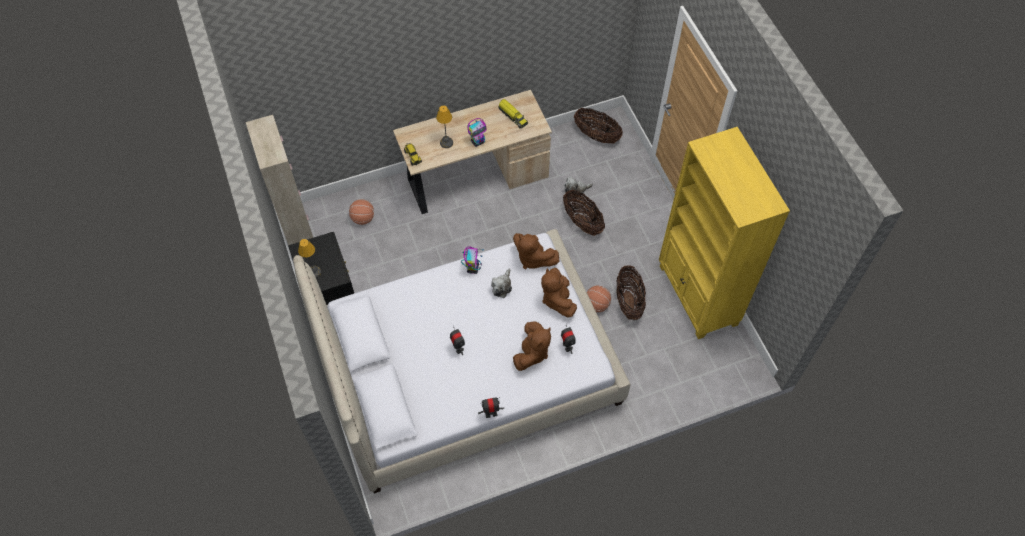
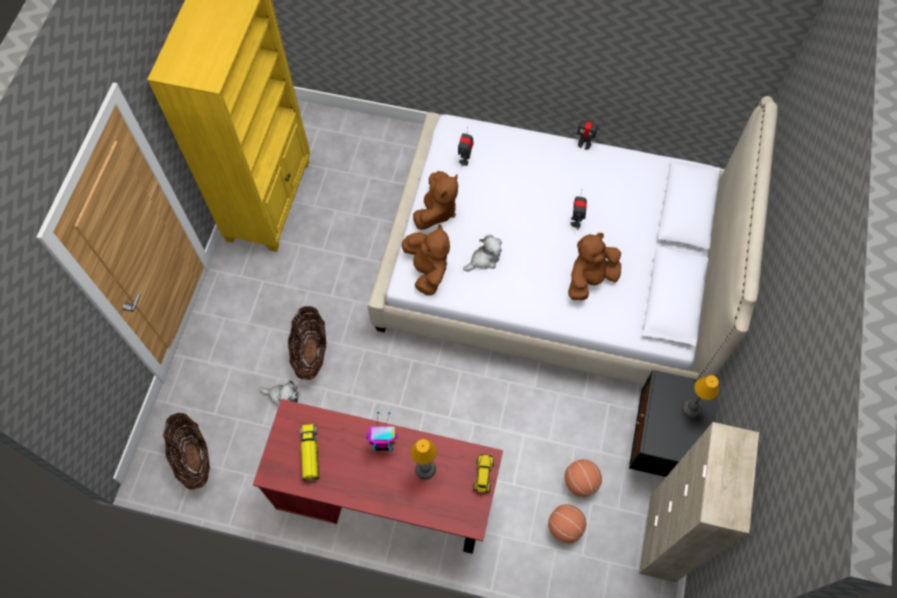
camera: 145 degrees left, 5 degrees up
beige desk [393,90,552,214] -> red desk [253,399,503,554]
toy robot [461,246,484,274] -> none
brown plush toy [513,321,551,371] -> brown plush toy moved to [568,233,621,300]
basketball [587,286,611,312] -> basketball moved to [564,459,602,497]
basket [616,266,646,320] -> none

